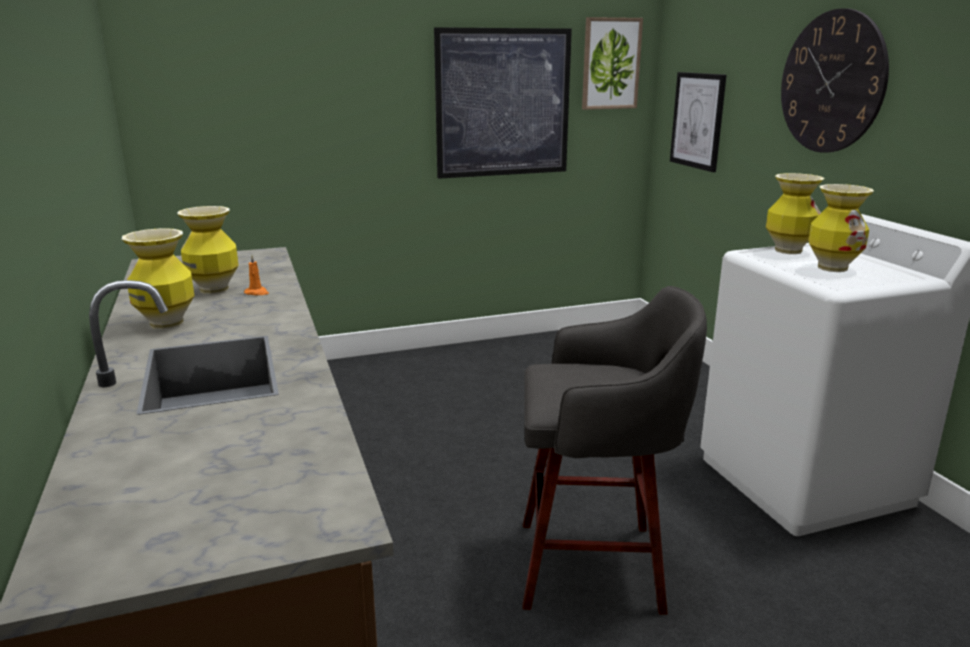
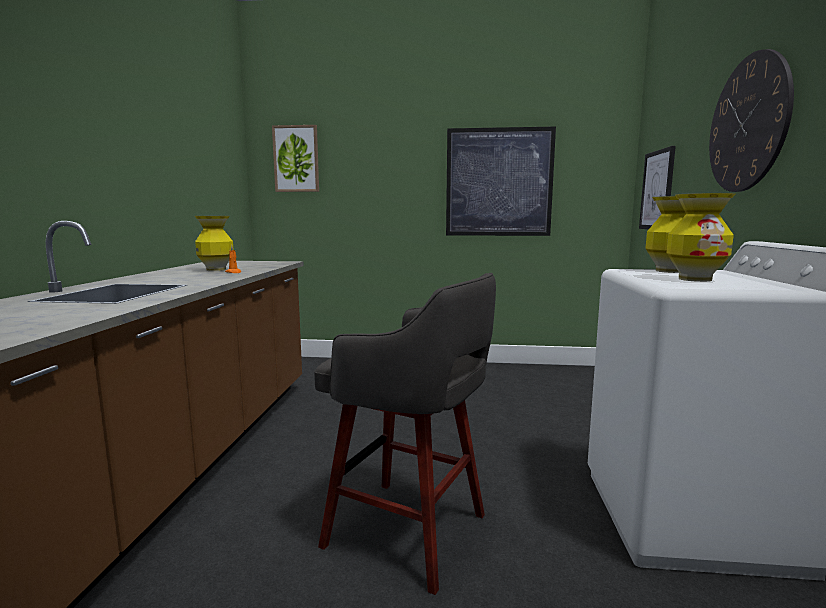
camera: 25 degrees right, 10 degrees down
vase [122,228,194,329] -> none
picture [582,17,643,110] -> picture moved to [272,125,319,192]

